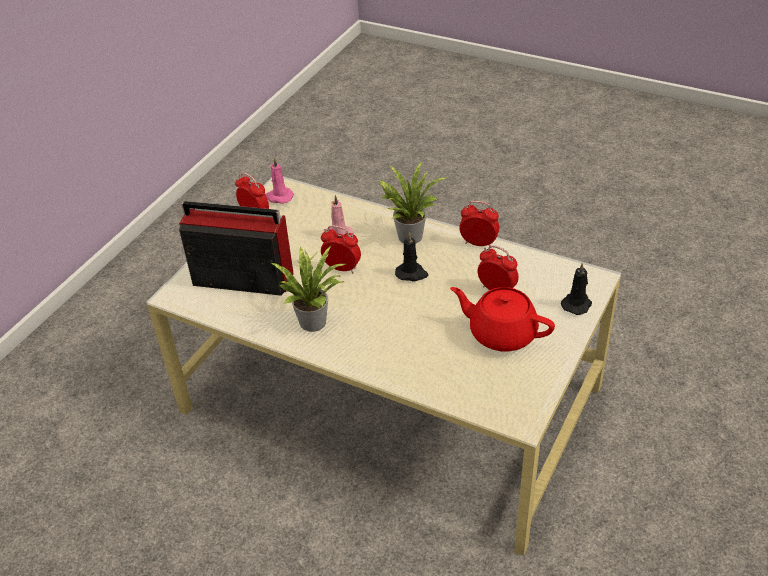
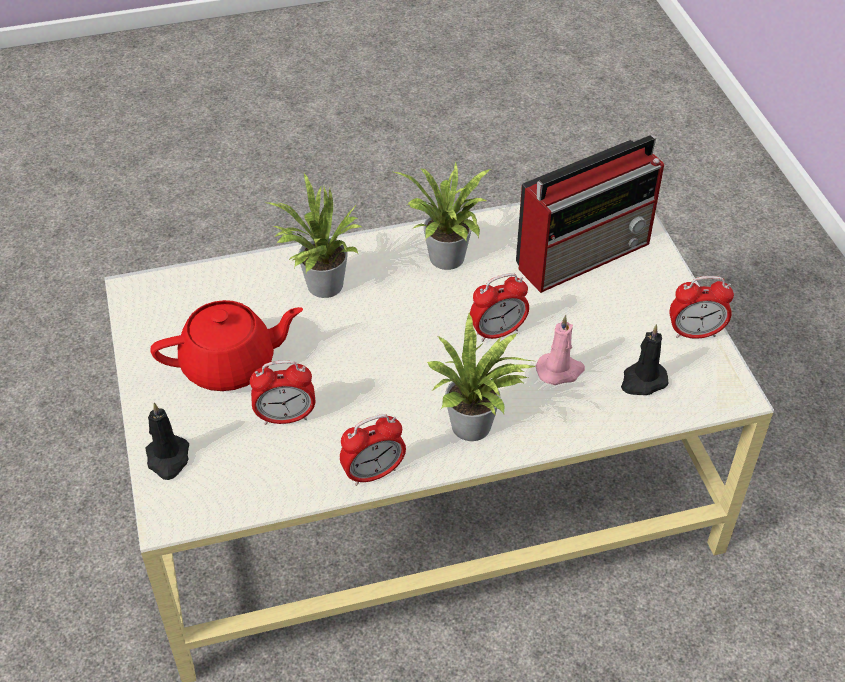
camera: 135 degrees right, 5 degrees up
pink candle [265,157,294,204] -> none
black candle [395,232,428,281] -> black candle moved to [621,324,668,395]
none -> potted plant [265,173,363,298]

